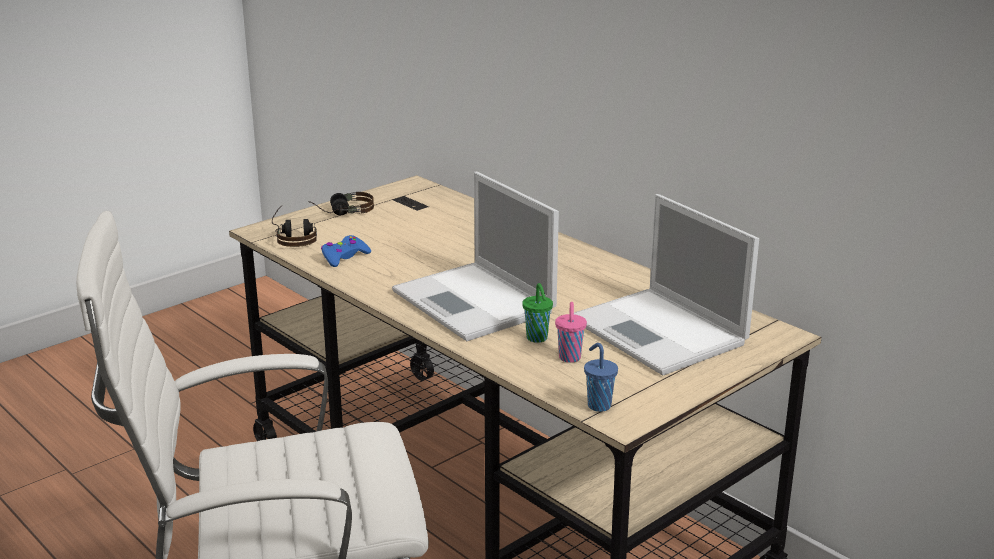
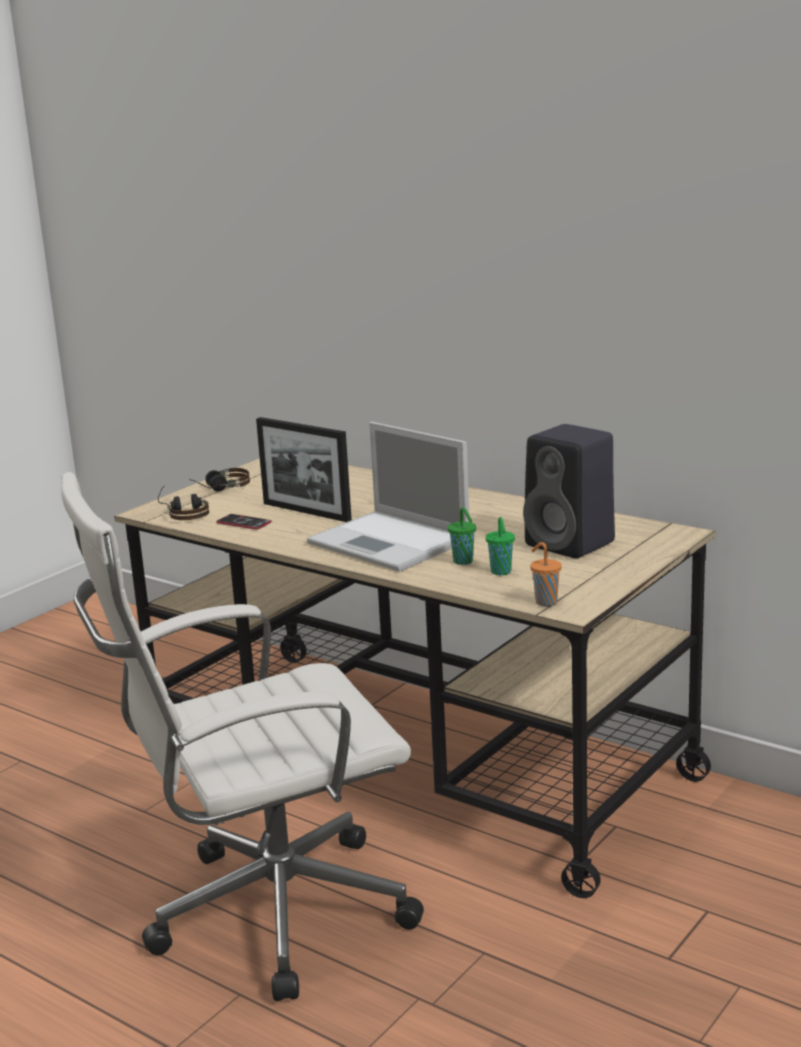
camera: 10 degrees left, 5 degrees down
blue game controller [321,235,371,267] -> phone [216,514,272,530]
pink cup [555,302,587,363] -> green cup [486,517,515,575]
laptop [574,194,759,375] -> black speaker [523,424,615,558]
blue cup [584,343,618,412] -> orange cup [530,542,562,606]
none -> picture frame [256,417,352,522]

